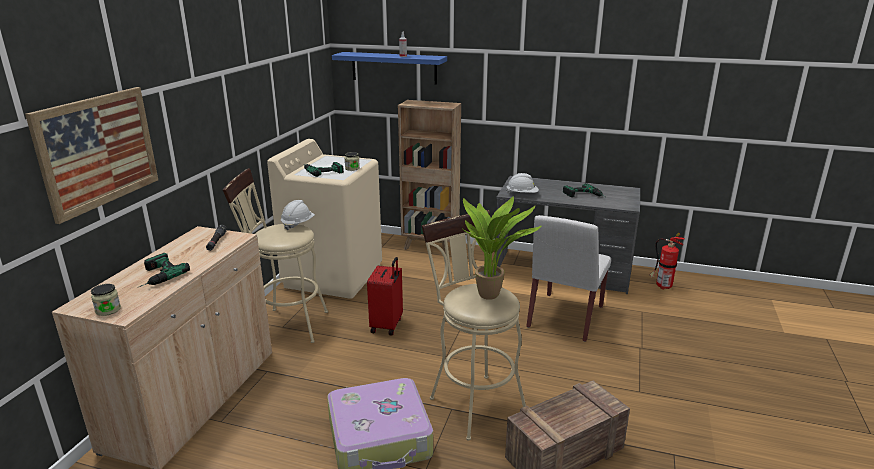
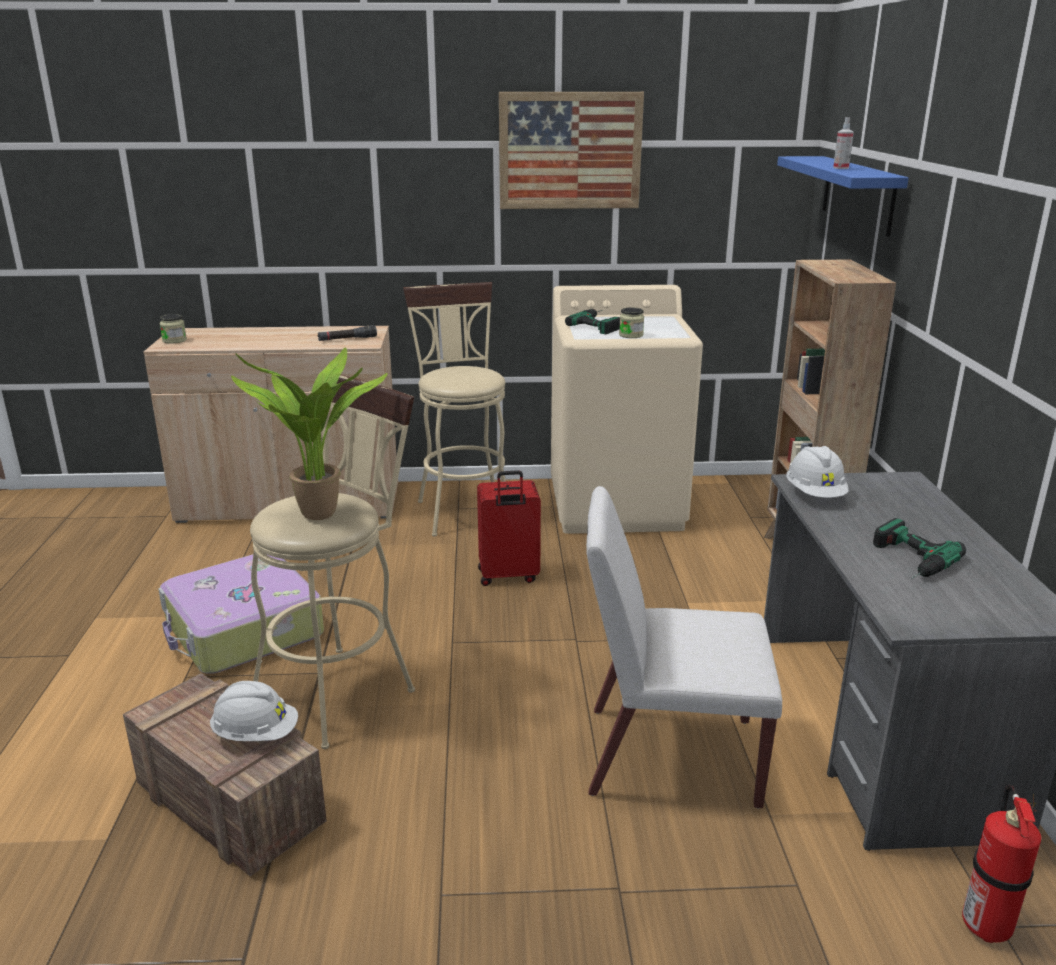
camera: 70 degrees right, 0 degrees up
picture [25,87,158,224] -> picture moved to [499,92,644,209]
power drill [139,253,190,287] -> none
white hard hat [281,200,315,230] -> white hard hat moved to [210,681,298,741]

